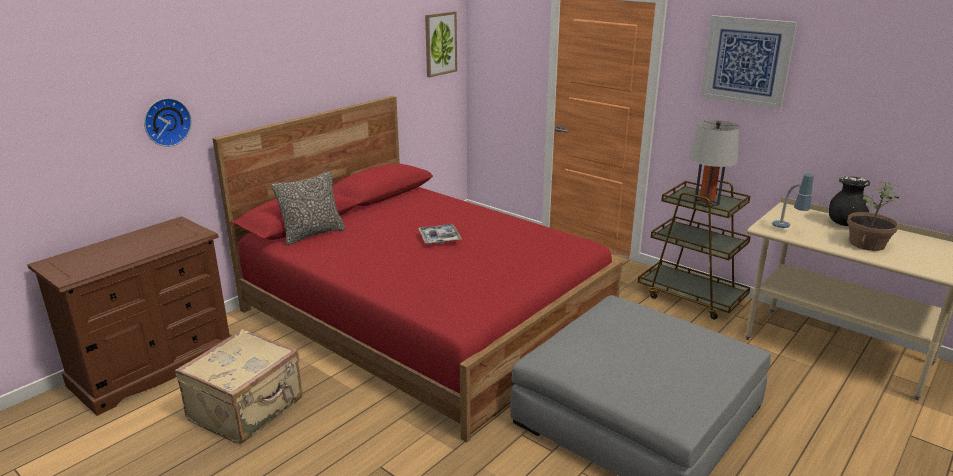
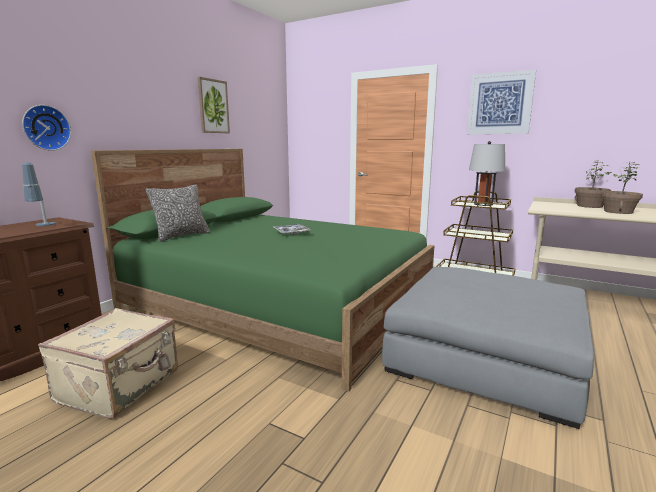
camera: 10 degrees left, 10 degrees down
red bed [212,96,622,442] -> green bed [91,149,435,392]
picture [425,11,457,77] -> picture moved to [198,77,230,133]
table lamp [772,173,814,228] -> table lamp moved to [22,162,55,226]
black vase [829,176,870,226] -> potted plant [575,160,611,208]

